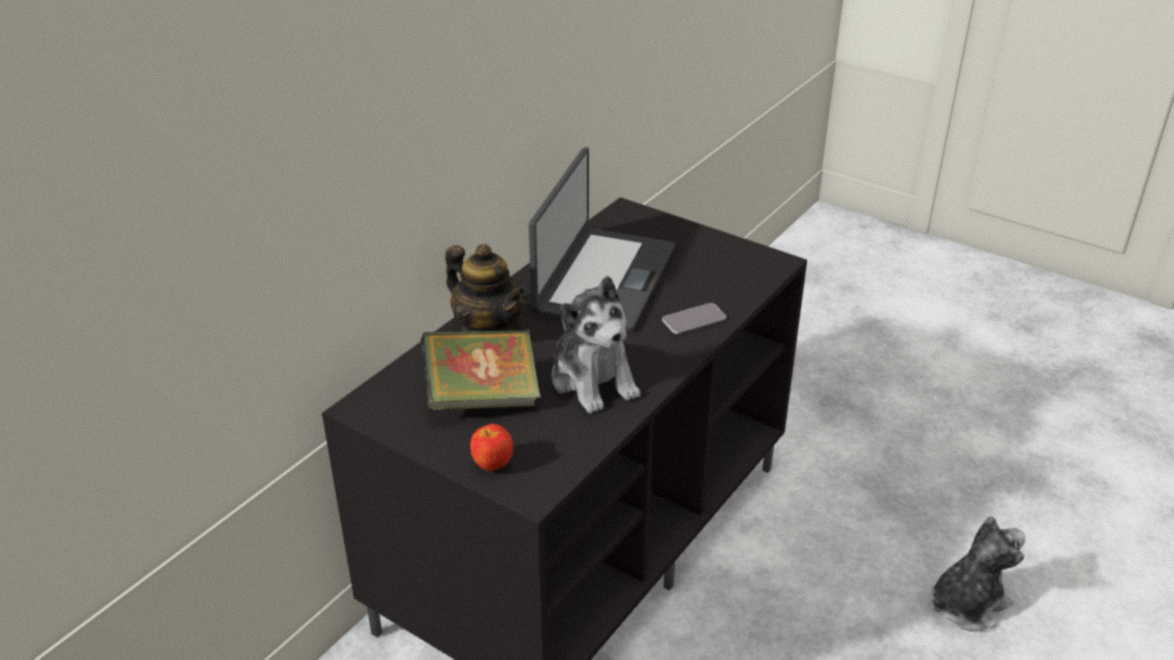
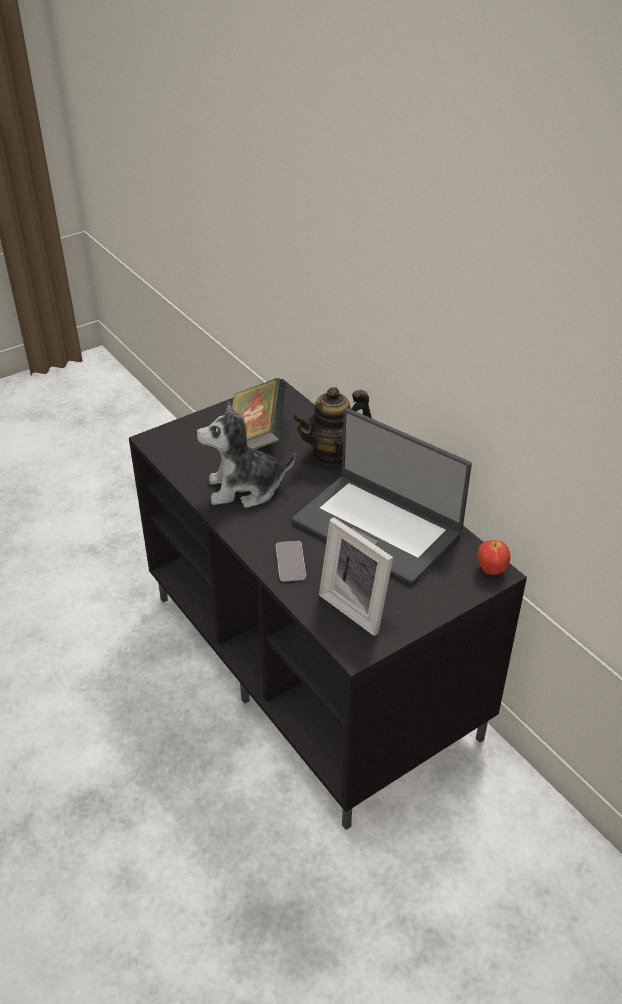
camera: 110 degrees right, 5 degrees up
apple [470,424,513,471] -> apple moved to [477,540,510,575]
plush toy [930,516,1025,632] -> none
none -> picture frame [319,518,393,636]

